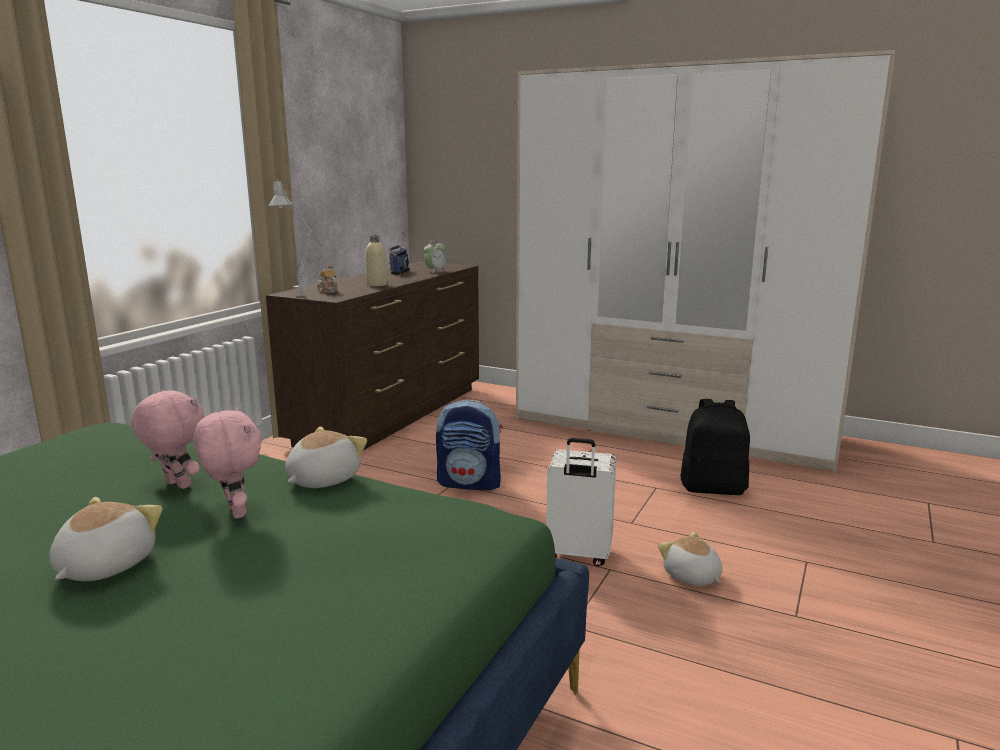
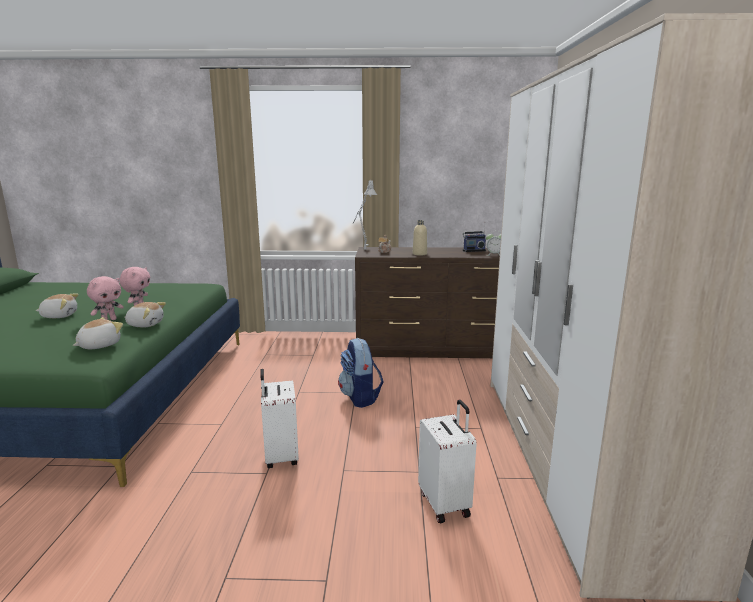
camera: 65 degrees right, 0 degrees up
plush toy [658,531,723,586] -> plush toy moved to [73,317,123,349]
black backpack [681,399,750,495] -> white suitcase [418,400,477,523]

